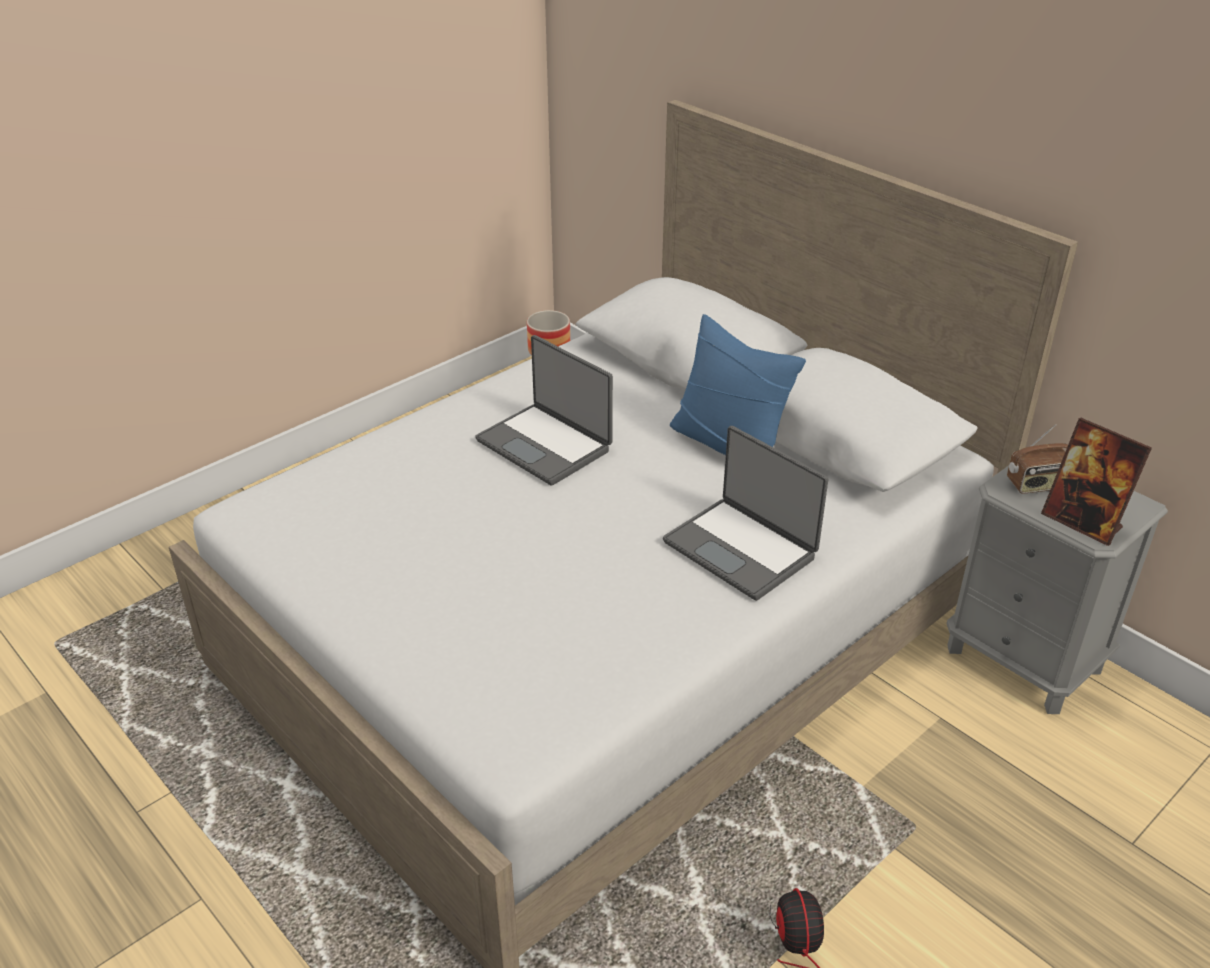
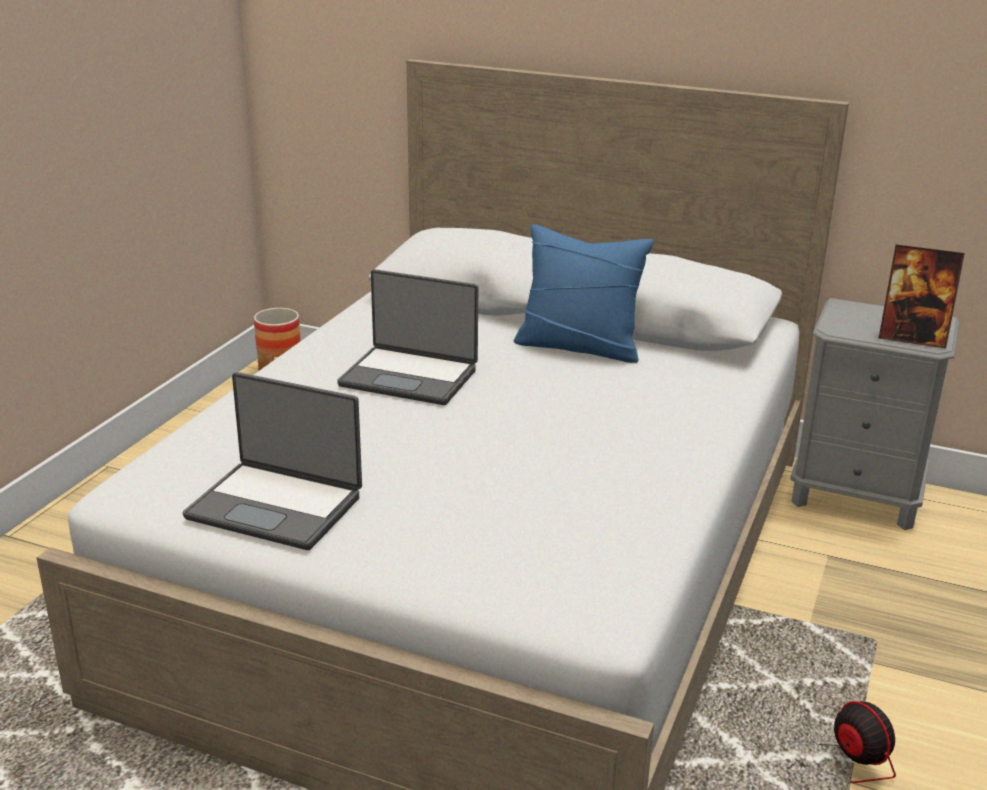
camera: 25 degrees left, 10 degrees down
laptop [663,426,828,601] -> laptop moved to [183,372,362,550]
radio [1007,424,1068,494] -> none

